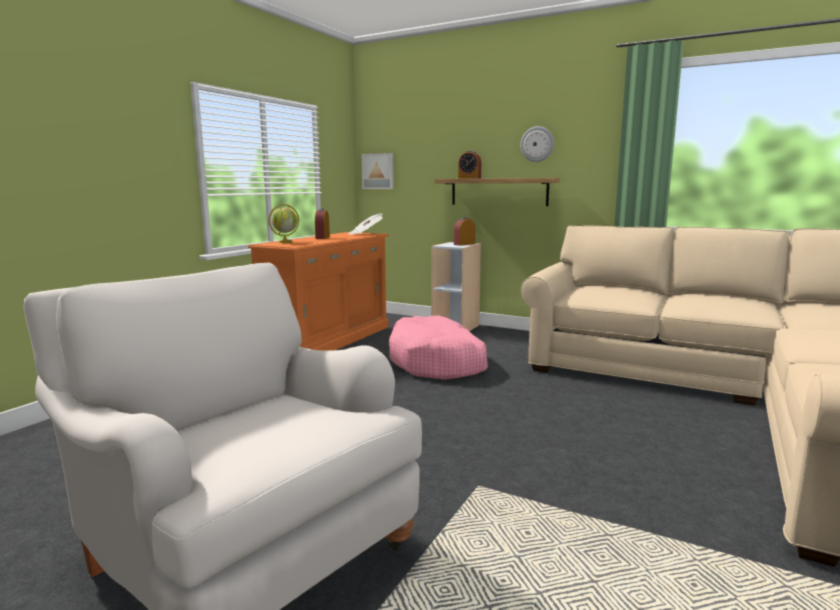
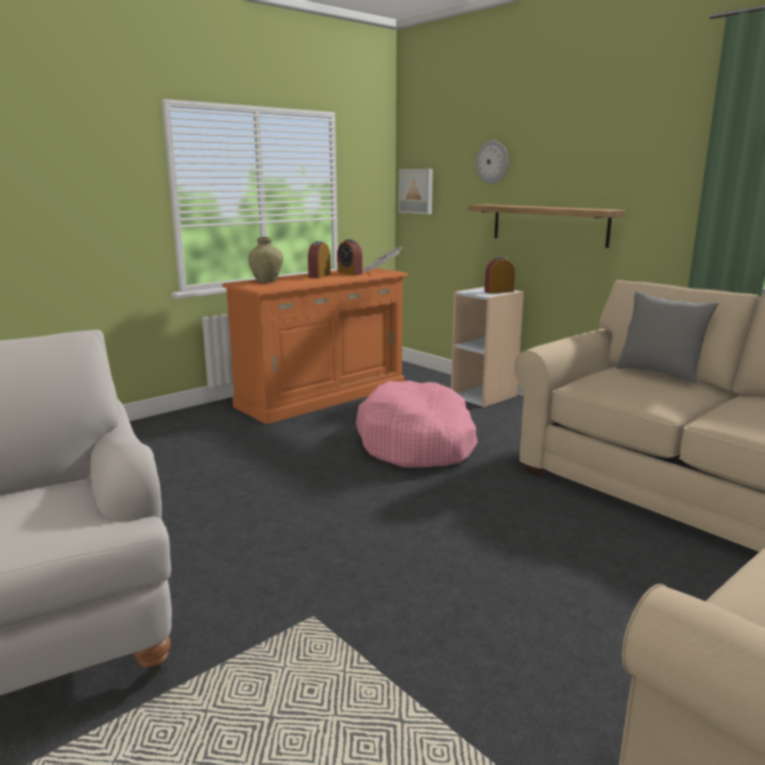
camera: 20 degrees right, 5 degrees up
globe [269,204,299,243] -> beige vase [248,237,283,283]
alarm clock [458,150,481,179] -> alarm clock moved to [337,239,363,275]
wall clock [520,126,554,162] -> wall clock moved to [476,140,509,184]
none -> grey pillow [616,292,719,385]

